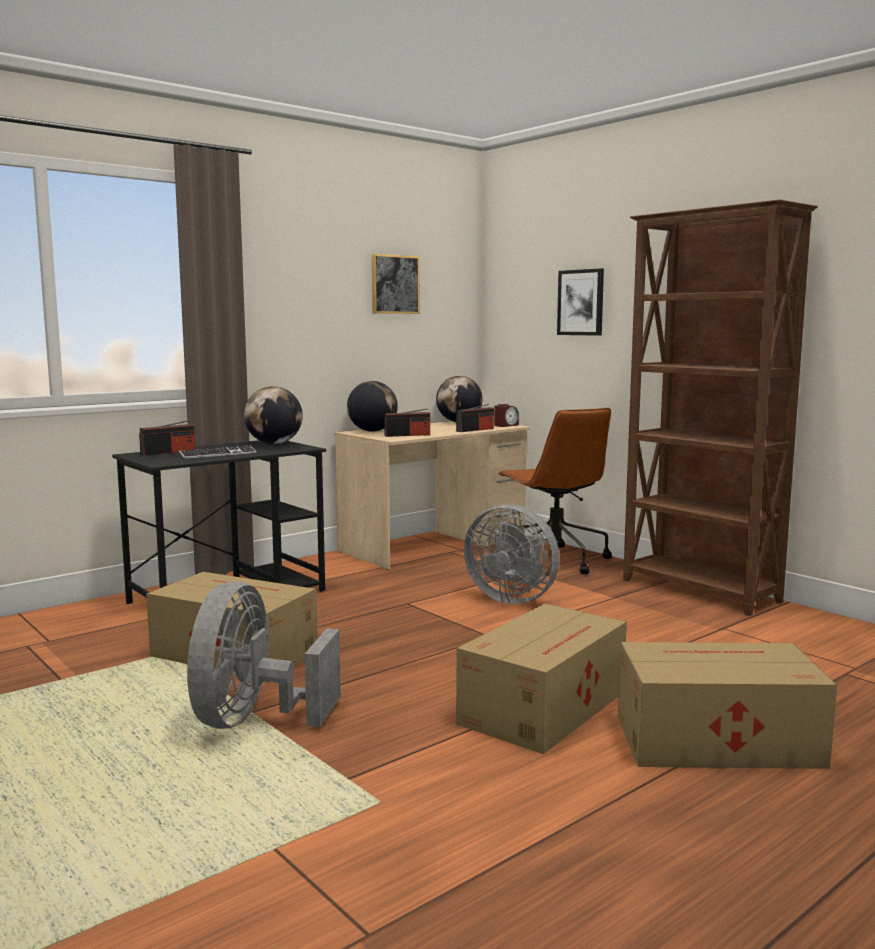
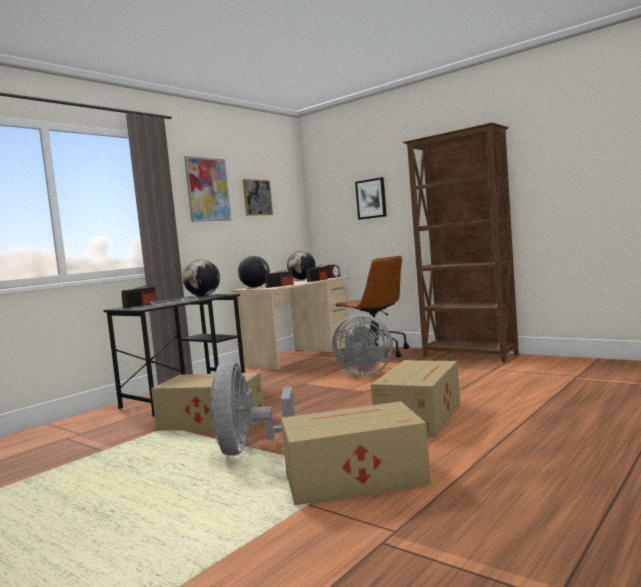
camera: 10 degrees left, 5 degrees down
cardboard box [618,642,837,769] -> cardboard box moved to [281,401,431,505]
none -> picture [184,156,231,222]

